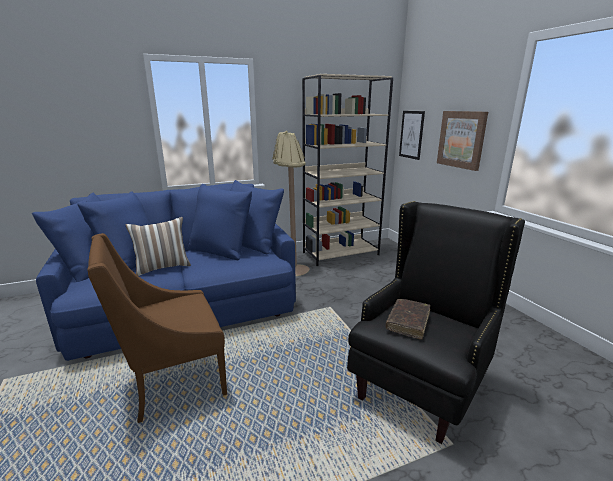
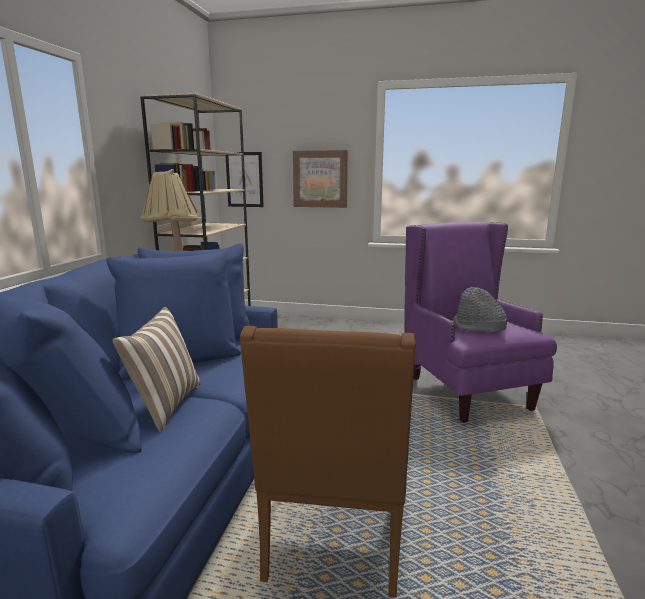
camera: 55 degrees left, 5 degrees down
black armchair [347,201,525,444] -> purple armchair [404,222,557,423]
brown book [386,299,430,340] -> grey hat [453,287,507,333]

